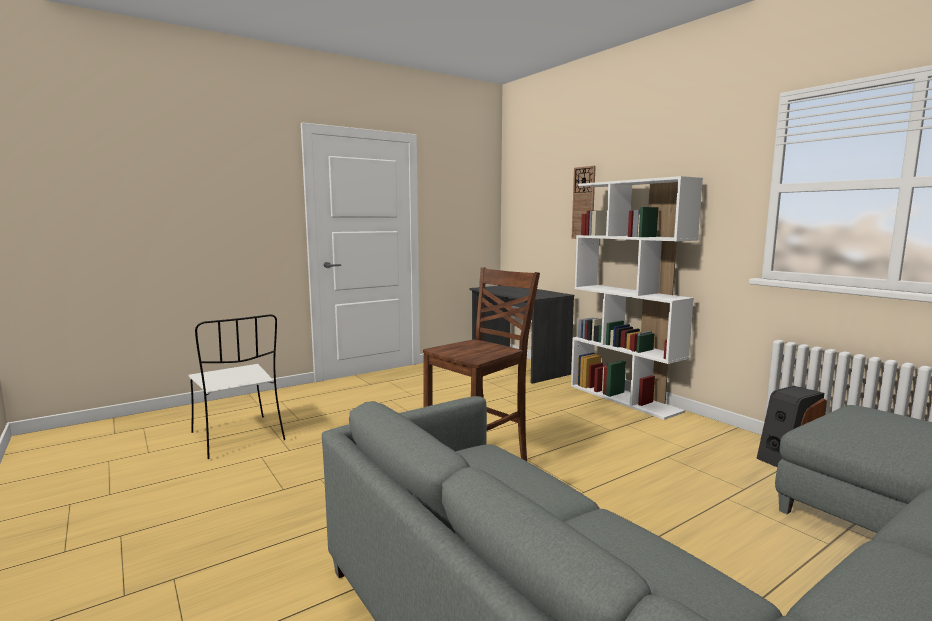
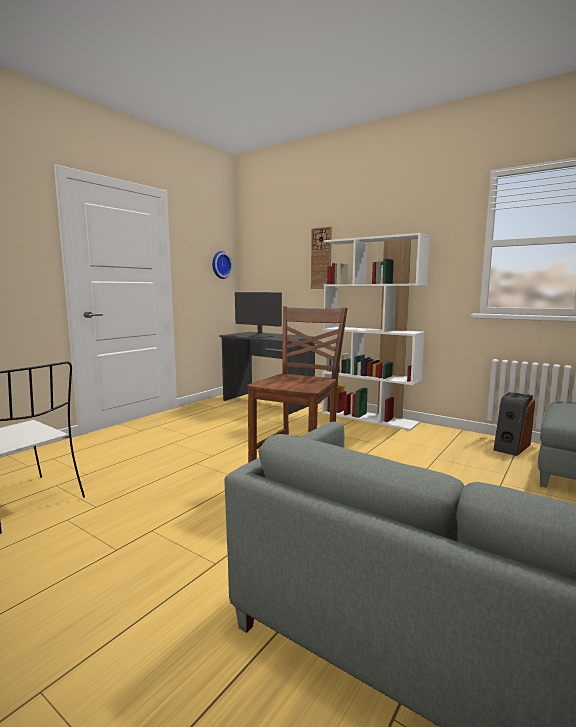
camera: 20 degrees left, 0 degrees up
none -> wall clock [212,251,233,279]
none -> monitor [235,292,282,338]

